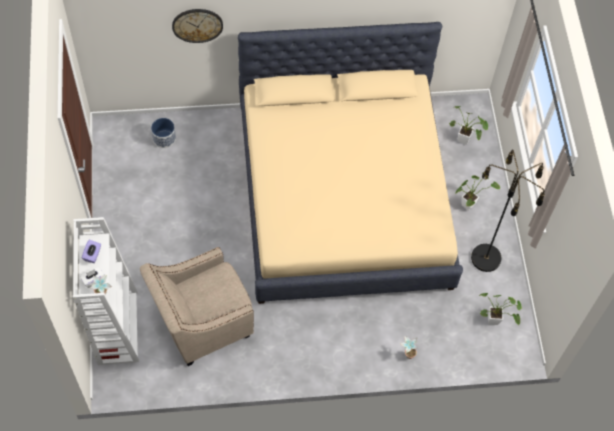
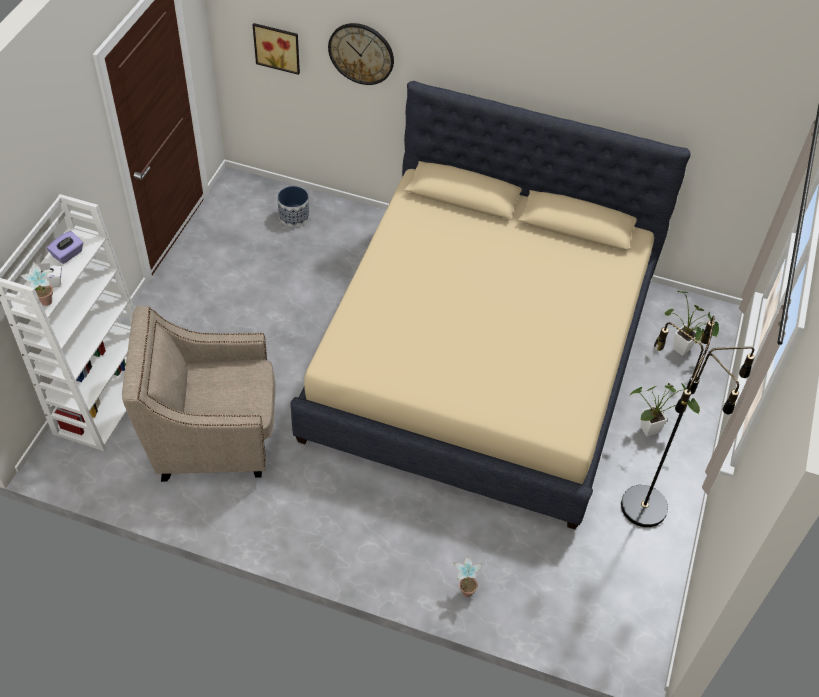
camera: 25 degrees right, 10 degrees down
potted plant [479,293,522,325] -> none
none -> picture [253,23,300,75]

